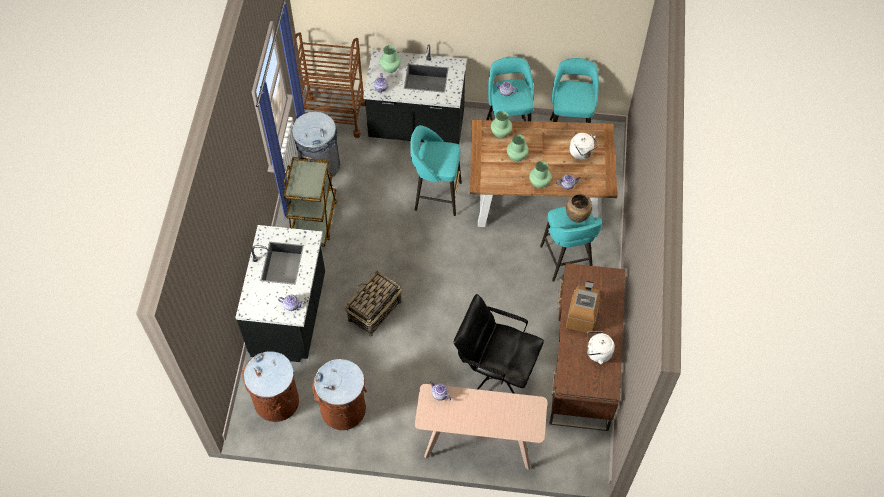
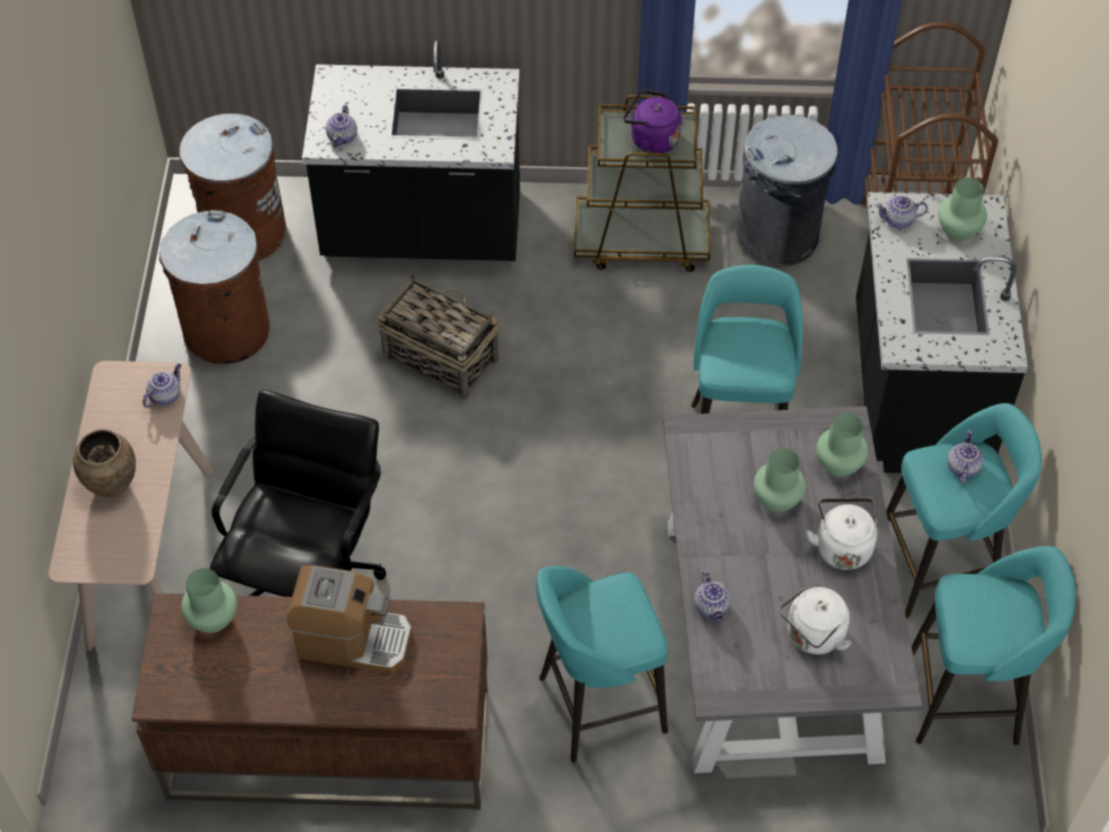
camera: 85 degrees right, 5 degrees down
brown dining table [470,120,617,227] -> grey dining table [663,406,922,773]
green vase [529,161,551,188] -> green vase moved to [181,568,237,633]
brown vase [566,194,592,223] -> brown vase moved to [73,429,136,498]
white kettle [587,332,615,364] -> white kettle moved to [806,498,877,570]
none -> purple kettle [623,90,681,153]

